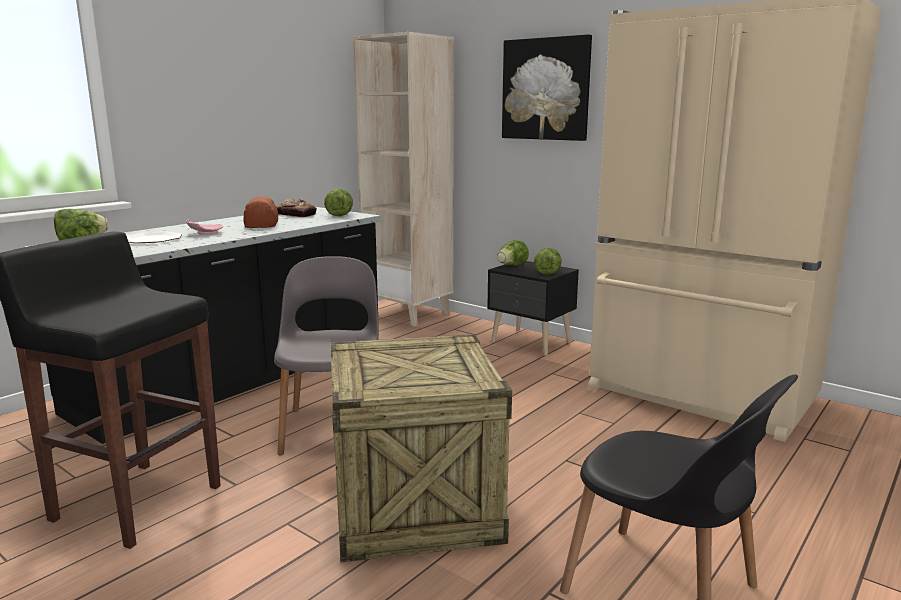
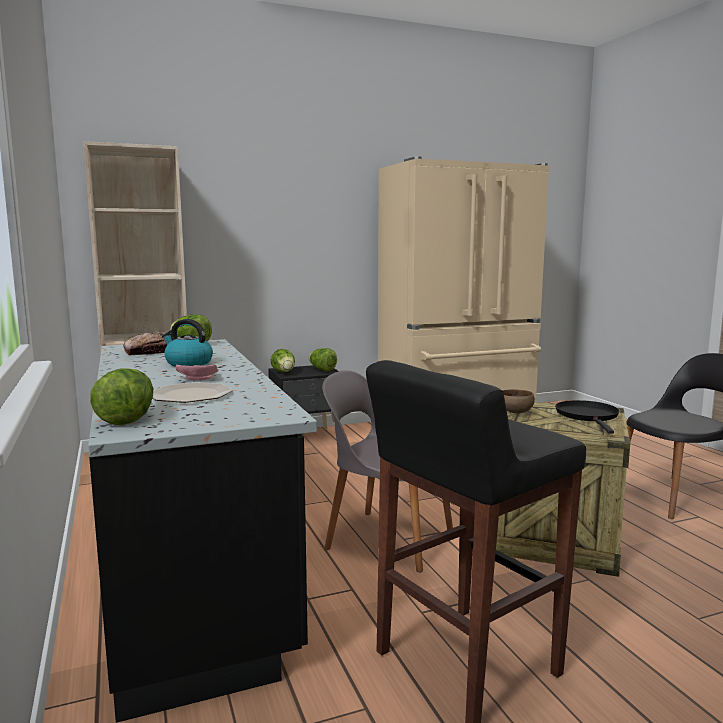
camera: 60 degrees left, 5 degrees down
bread [244,196,278,228] -> kettle [162,319,213,366]
picture [502,34,592,141] -> none
none -> brown bowl [502,389,535,414]
none -> black frying pan [555,400,619,434]

